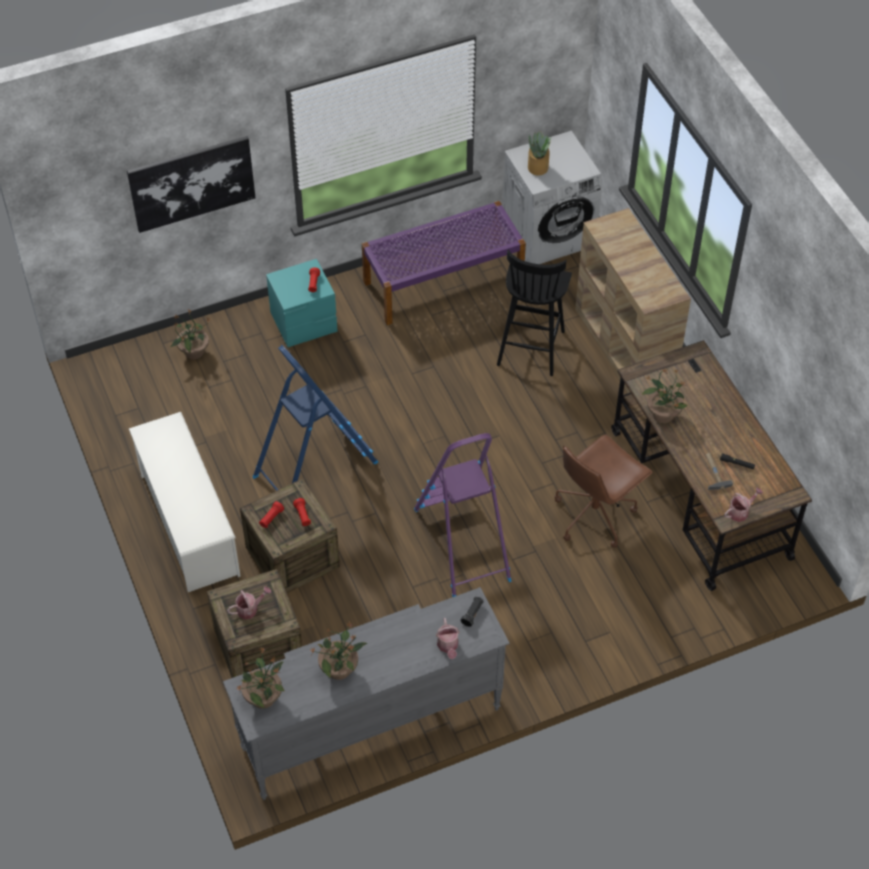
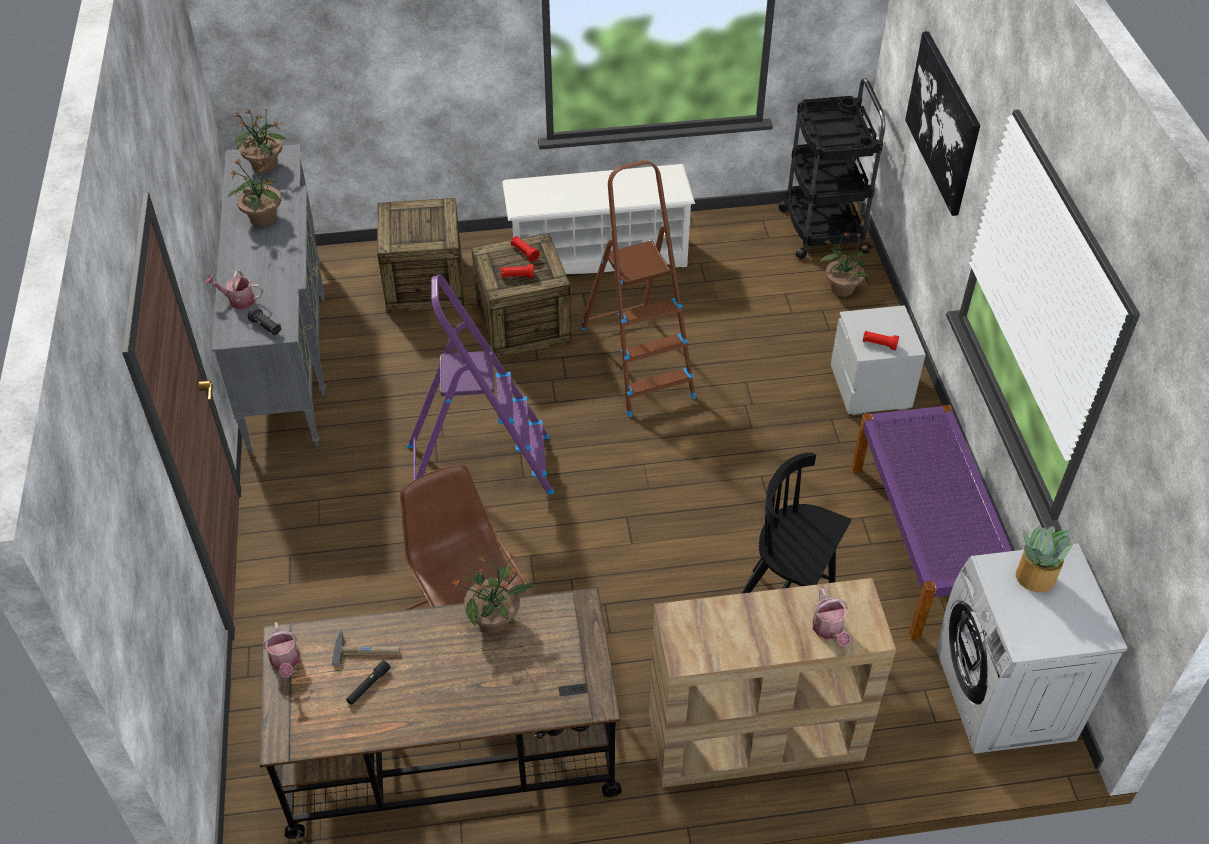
camera: 105 degrees right, 5 degrees down
watering can [227,586,271,619] -> watering can moved to [813,589,851,647]
blue step ladder [253,345,378,491] -> brown step ladder [580,161,696,417]
turquoise nightstand [266,259,338,347] -> white nightstand [831,305,926,415]
none -> black cart [778,78,885,259]

